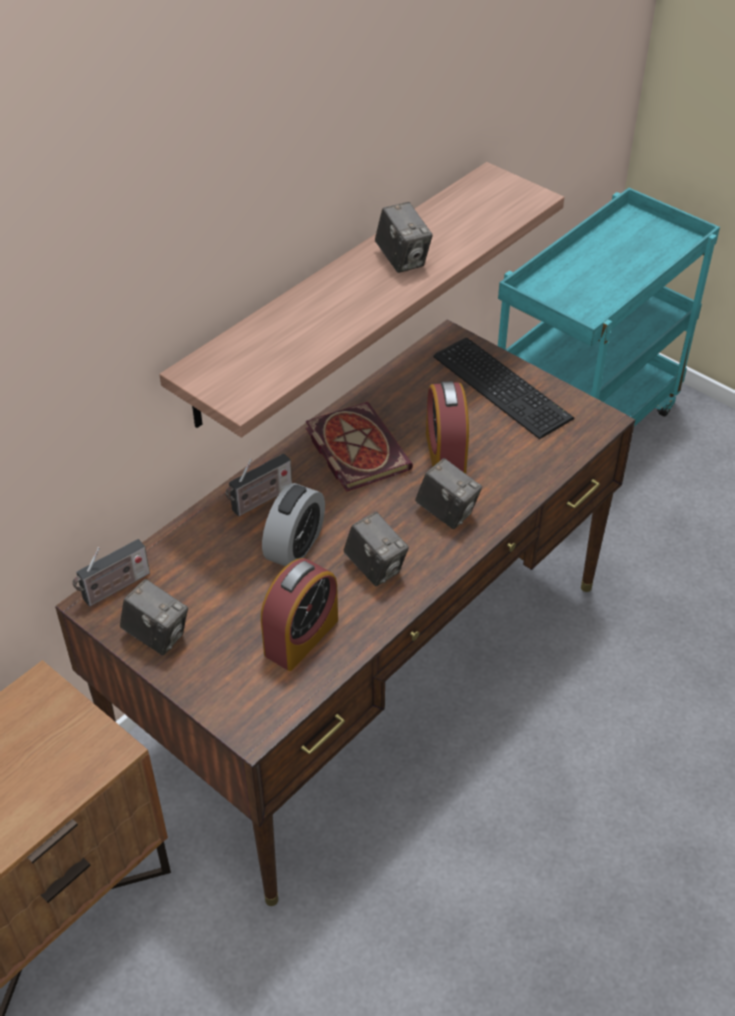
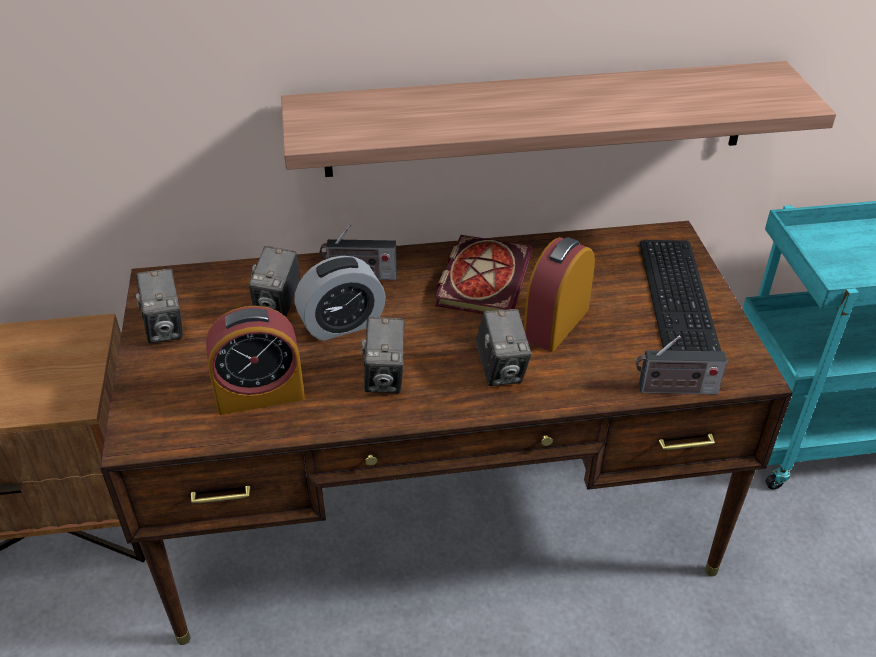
camera: 40 degrees right, 5 degrees down
radio [72,539,150,606] -> radio moved to [636,335,727,395]
camera [375,202,433,273] -> camera moved to [249,246,301,317]

